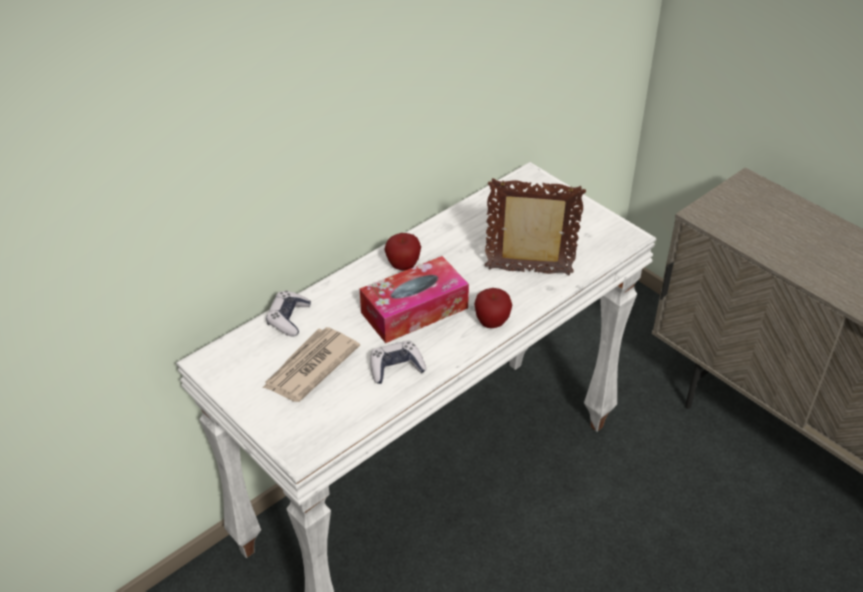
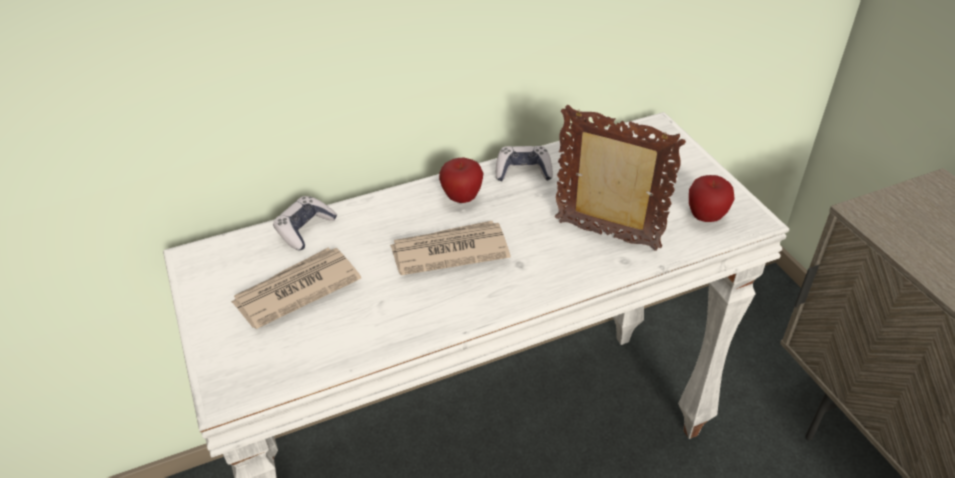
camera: 20 degrees right, 0 degrees up
tissue box [360,256,469,343] -> newspaper [390,221,510,275]
game controller [370,341,427,384] -> game controller moved to [496,146,553,181]
apple [474,288,512,328] -> apple moved to [689,175,735,222]

